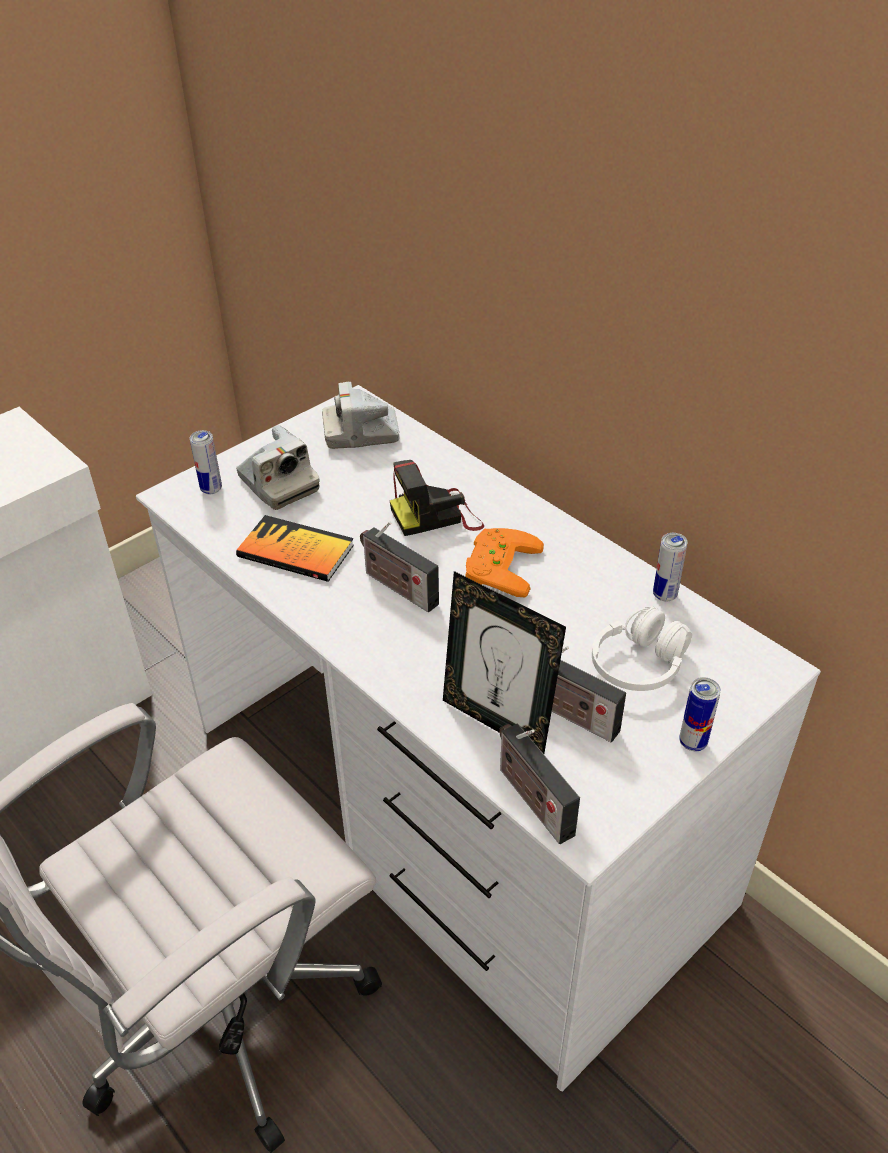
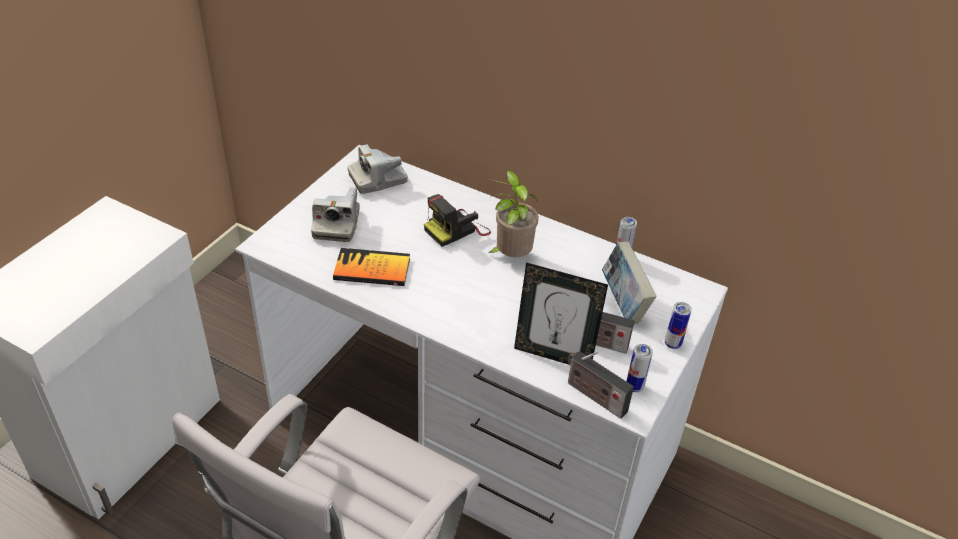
camera: 20 degrees left, 0 degrees up
can [190,430,222,494] -> can moved to [626,344,653,392]
camera [236,425,320,510] -> camera turned 60 degrees clockwise [311,187,360,242]
radio [360,521,439,612] -> none
orange game controller [465,528,544,597] -> potted plant [488,170,539,257]
white headphones [592,606,692,691] -> book [602,242,657,324]

